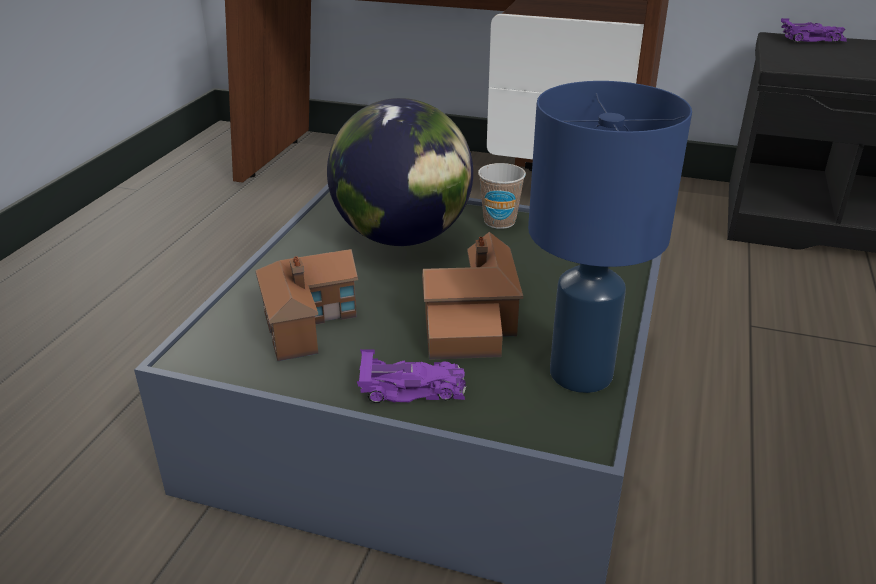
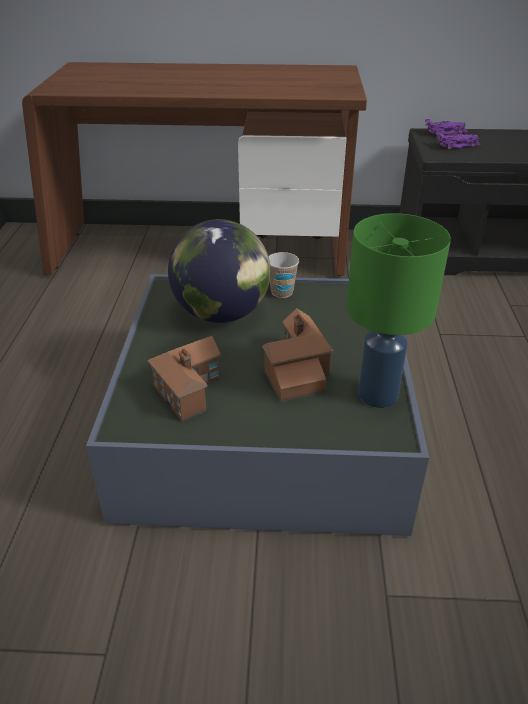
camera: 15 degrees left, 5 degrees up
purple toy car [357,349,466,403] -> purple toy car moved to [436,131,481,149]
blue table lamp [528,81,692,393] -> green table lamp [346,213,451,408]

